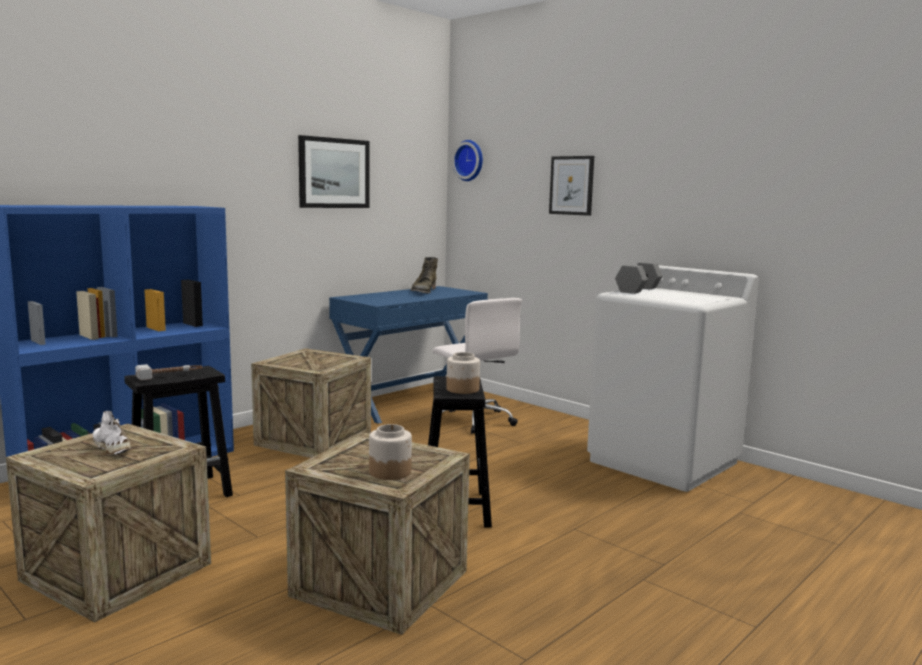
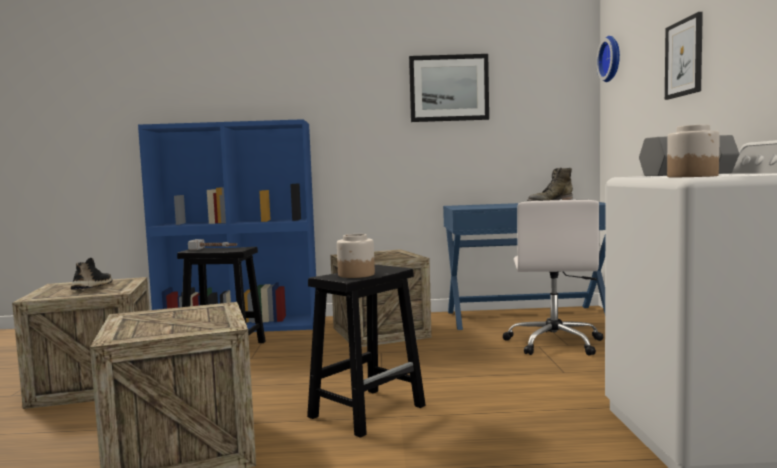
camera: 45 degrees right, 5 degrees down
white shoe [93,411,131,456] -> black shoe [71,258,112,289]
jar [369,424,412,480] -> jar moved to [667,124,720,177]

